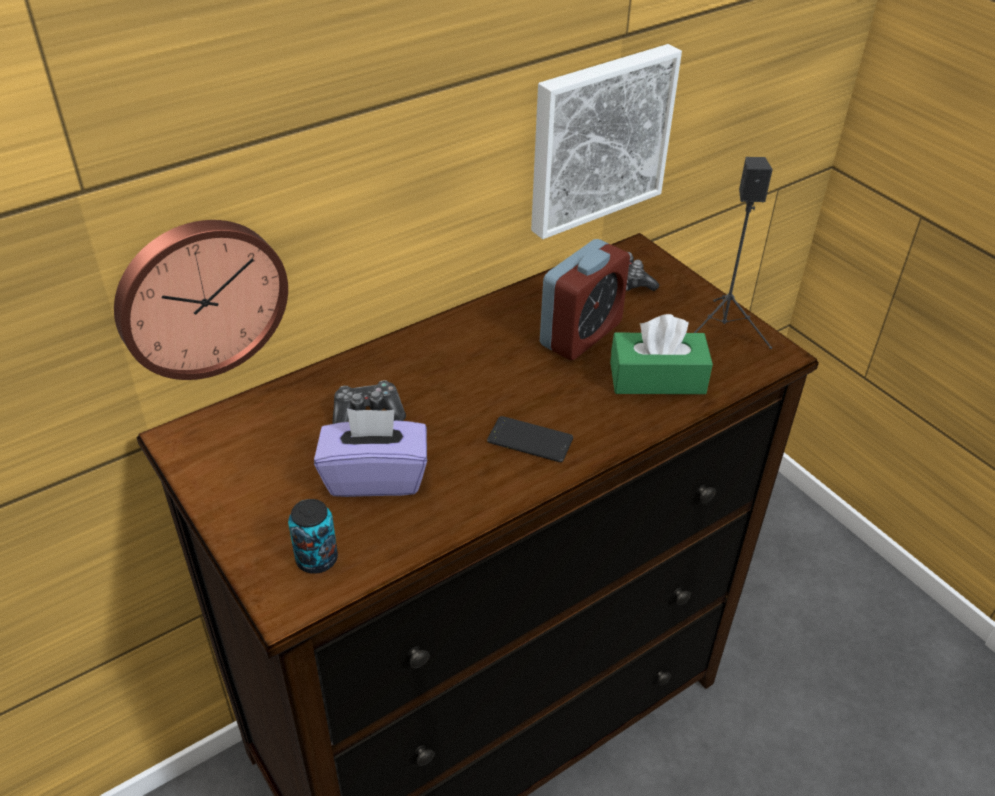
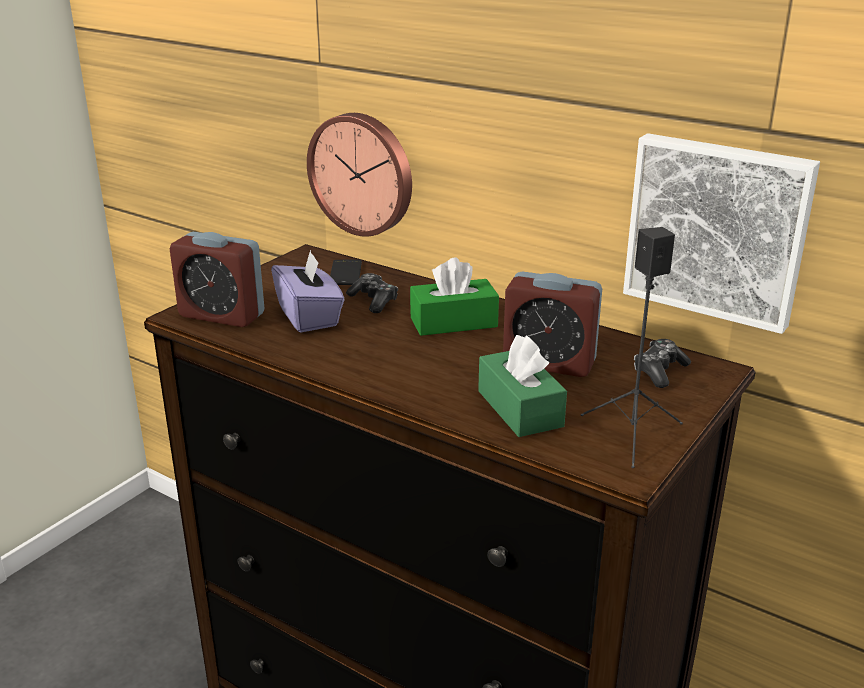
camera: 70 degrees right, 15 degrees down
can [288,499,338,574] -> alarm clock [170,232,264,327]
phone [487,416,573,462] -> phone moved to [330,260,362,285]
none -> green tissue box [410,257,499,336]

